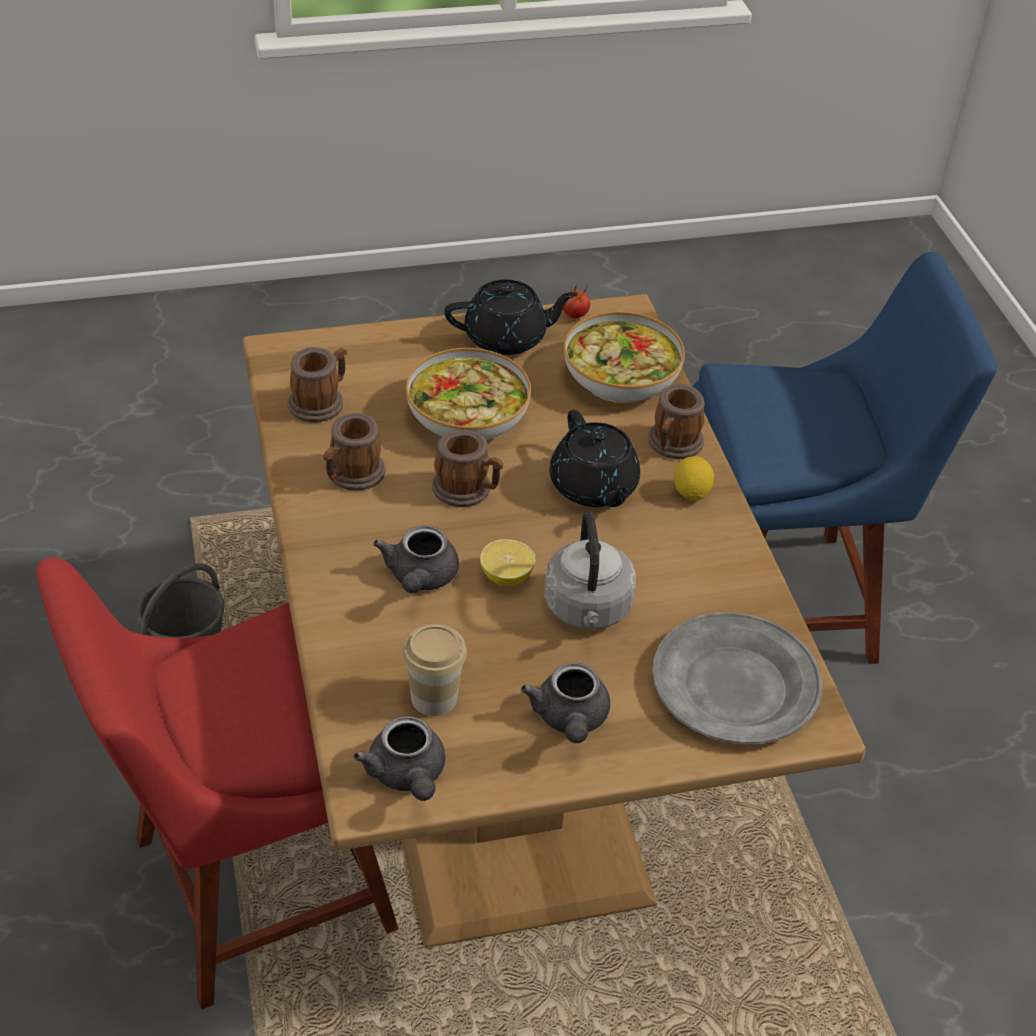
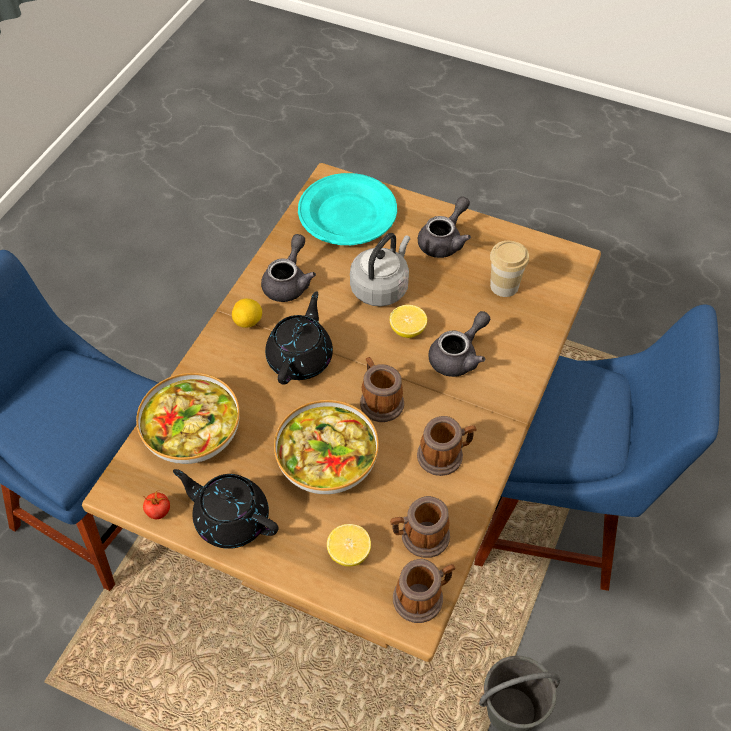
camera: 140 degrees left, 10 degrees up
red chair [36,557,399,1010] -> blue chair [474,304,720,591]
grey teapot [354,716,445,801] -> grey teapot moved to [261,234,316,302]
mug [648,384,705,459] -> mug moved to [393,559,455,623]
grey plate [652,612,822,745] -> turquoise plate [298,173,397,245]
none -> lemon [327,524,371,566]

